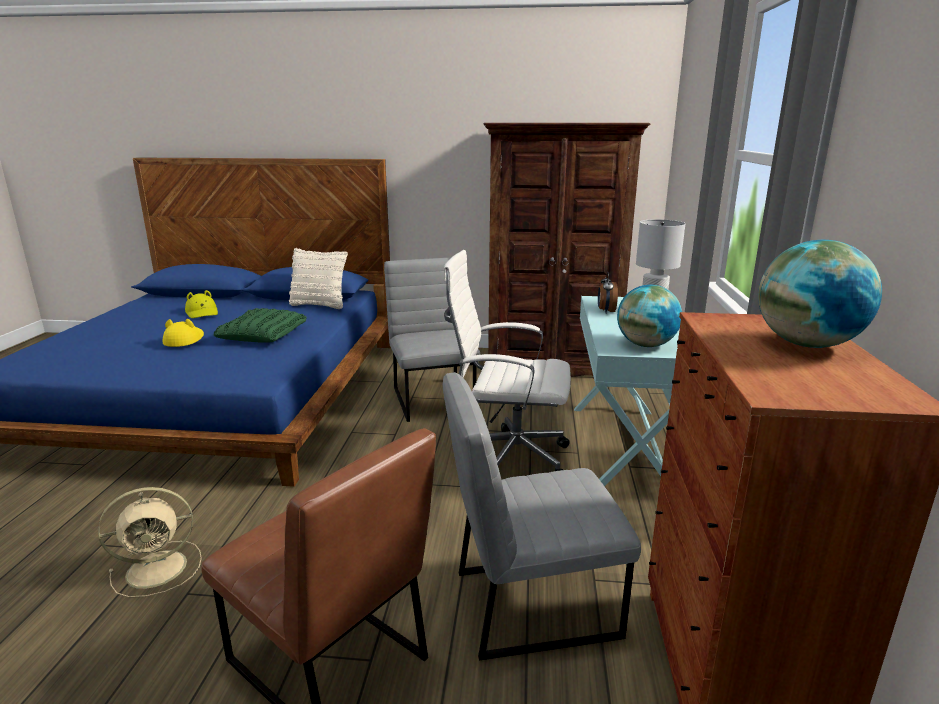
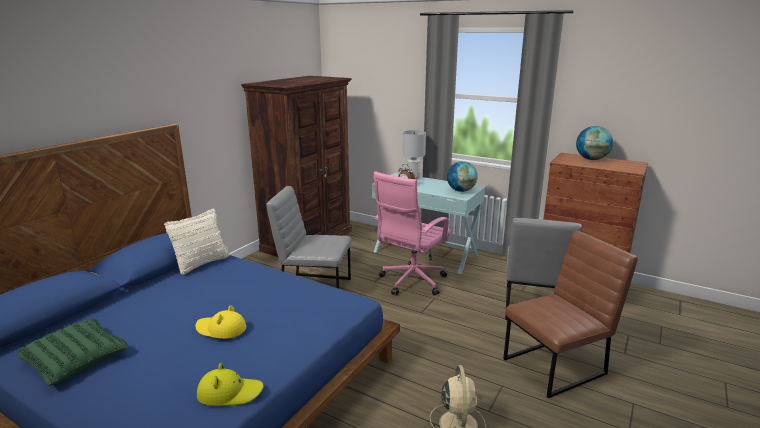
camera: 65 degrees left, 0 degrees up
yellow hat [185,290,218,318] -> yellow hat moved to [197,363,264,406]
green pillow [213,308,307,343] -> green pillow moved to [17,318,129,386]
white office chair [444,250,571,471] -> pink office chair [374,171,451,296]

